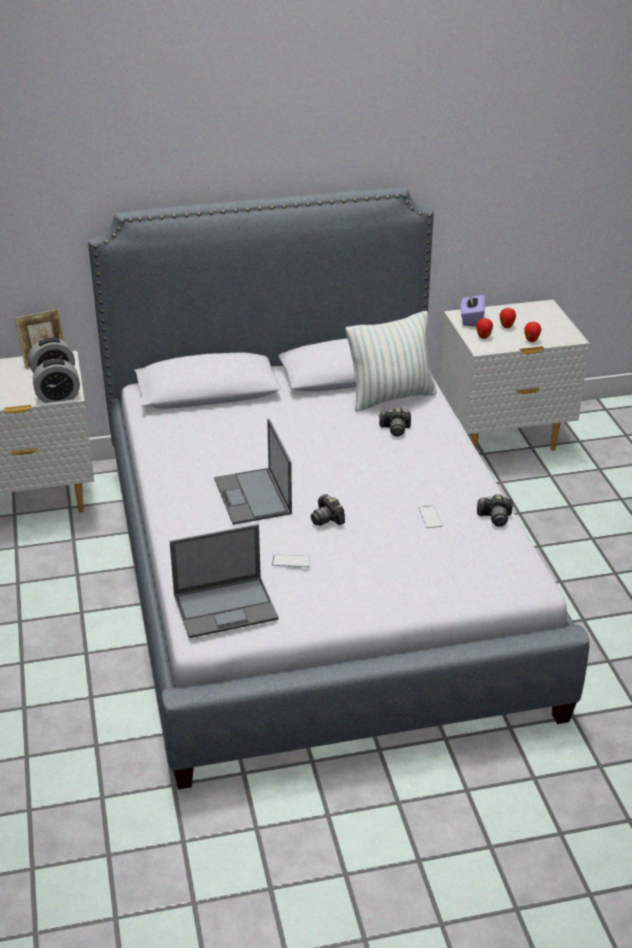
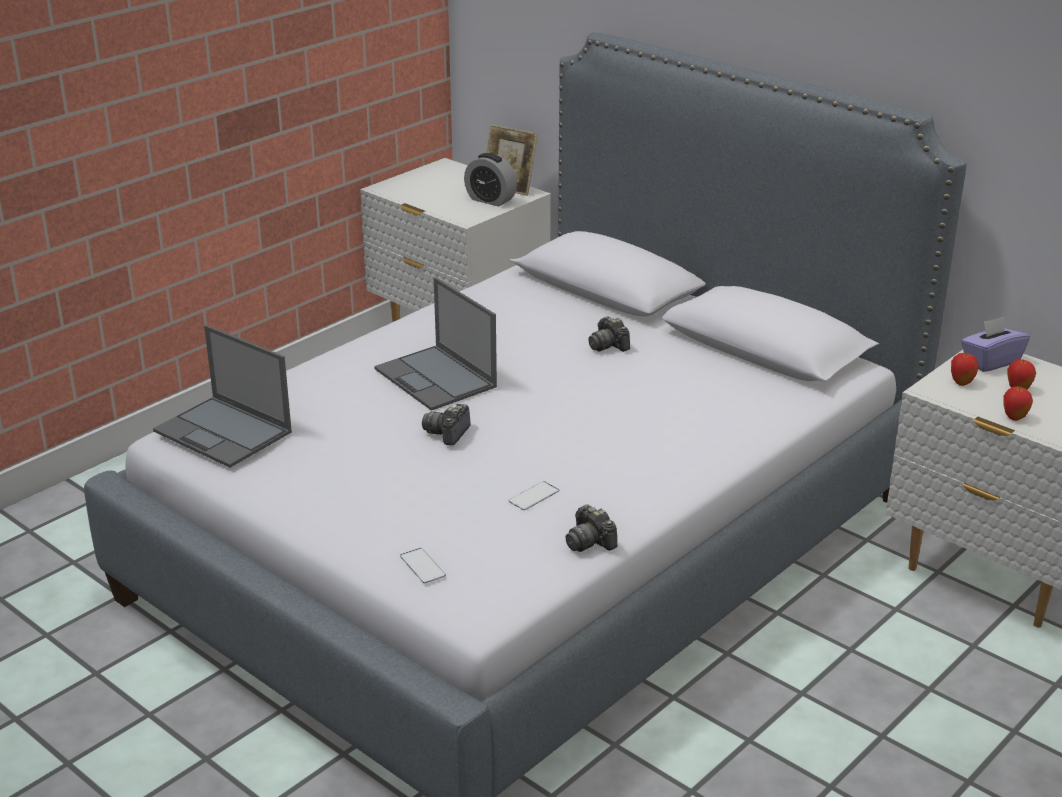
camera: 55 degrees right, 5 degrees down
alarm clock [33,359,80,403] -> none
laptop [214,419,292,525] -> laptop turned 75 degrees counterclockwise [374,277,497,411]
phone [272,554,310,567] -> phone moved to [400,548,446,583]
pillow [346,311,437,412] -> none
camera [379,407,411,436] -> camera moved to [588,317,630,352]

